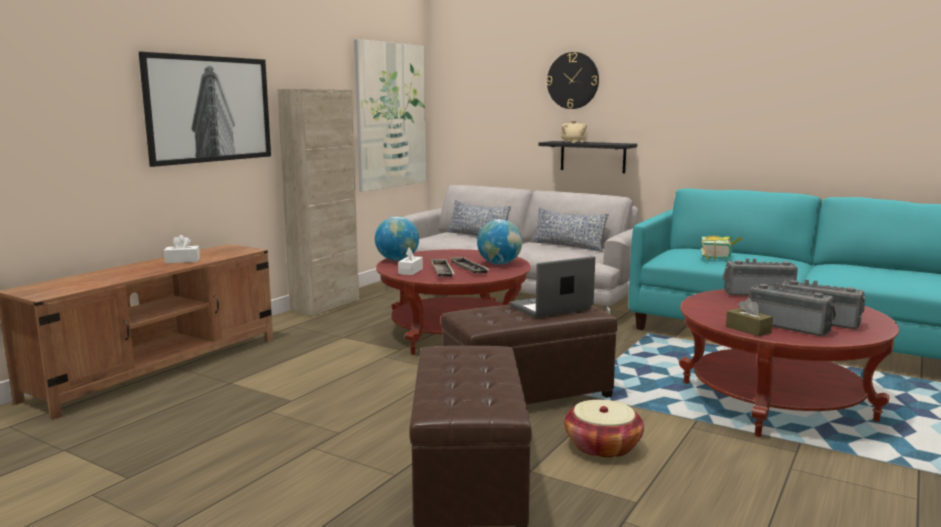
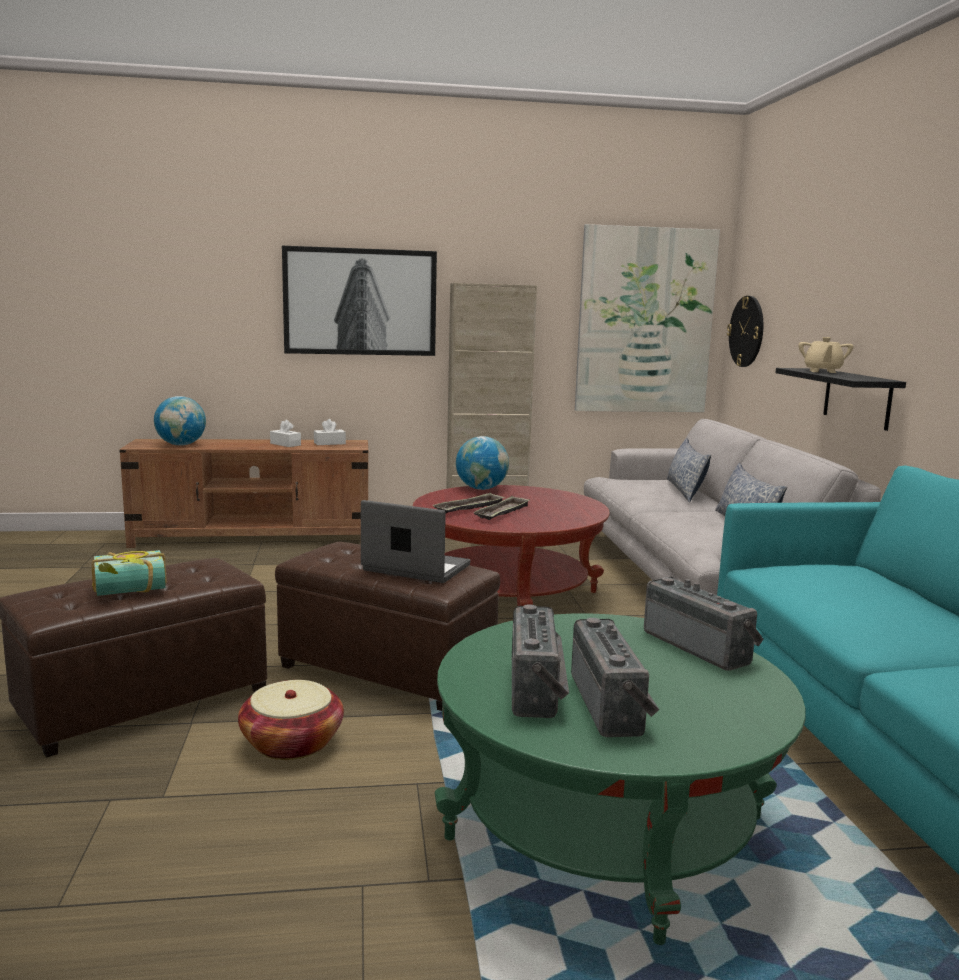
camera: 50 degrees right, 0 degrees up
white tissue box [398,247,423,275] -> white tissue box moved to [314,419,346,445]
globe [477,219,522,265] -> globe moved to [154,396,206,445]
wall clock [547,52,599,109] -> wall clock moved to [727,296,763,367]
red coffee table [679,289,899,437] -> green coffee table [435,614,805,945]
book [701,235,742,260] -> book moved to [91,550,167,596]
brown tissue box [726,298,773,337] -> none

